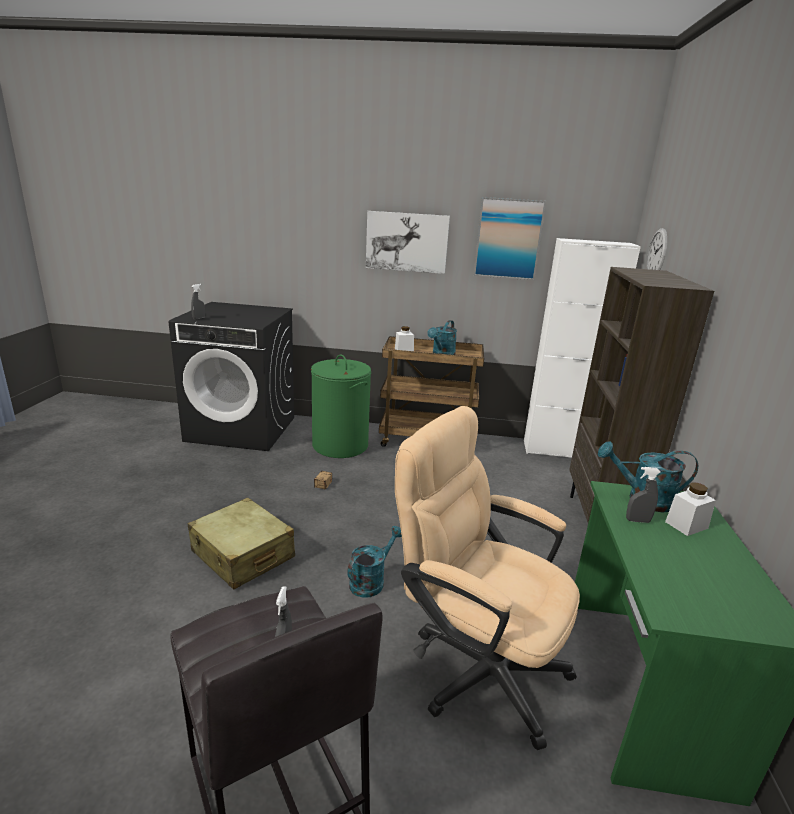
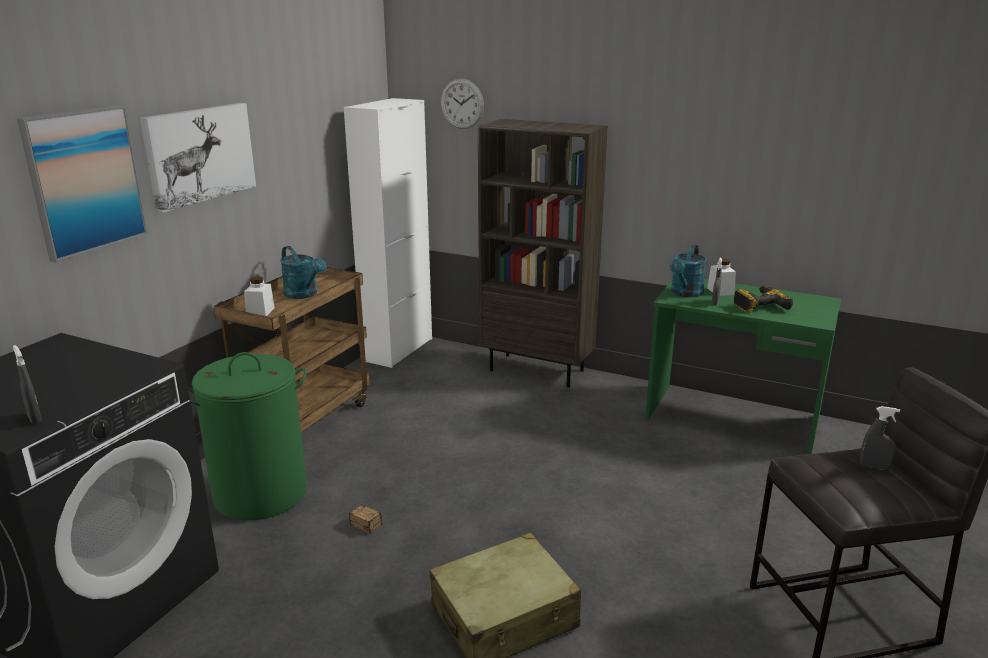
camera: 70 degrees left, 0 degrees up
turquoise watering can [347,526,402,598] -> none
beige office chair [395,406,580,750] -> none
picture [474,197,546,280] -> picture moved to [17,105,148,263]
none -> power drill [734,285,793,313]

